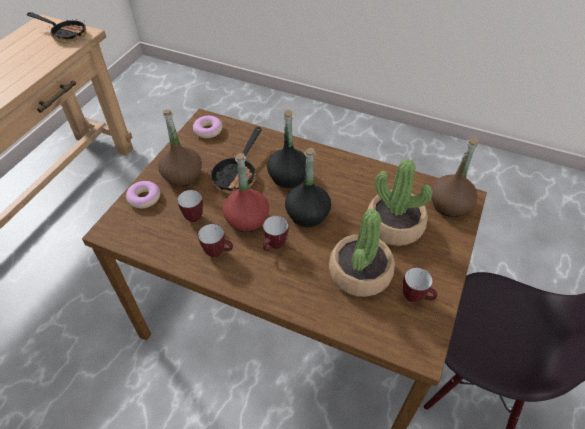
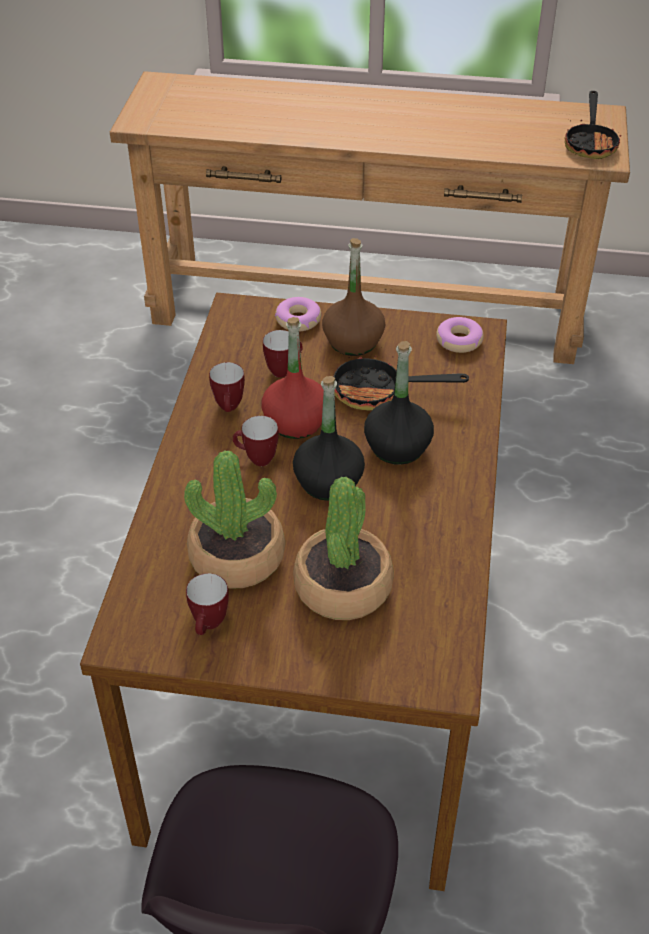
camera: 75 degrees right, 5 degrees down
brown bottle [432,138,478,217] -> none

